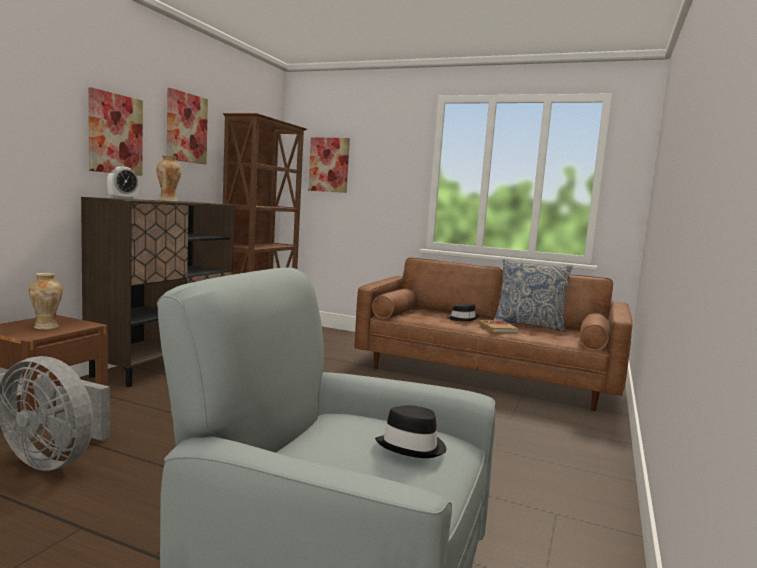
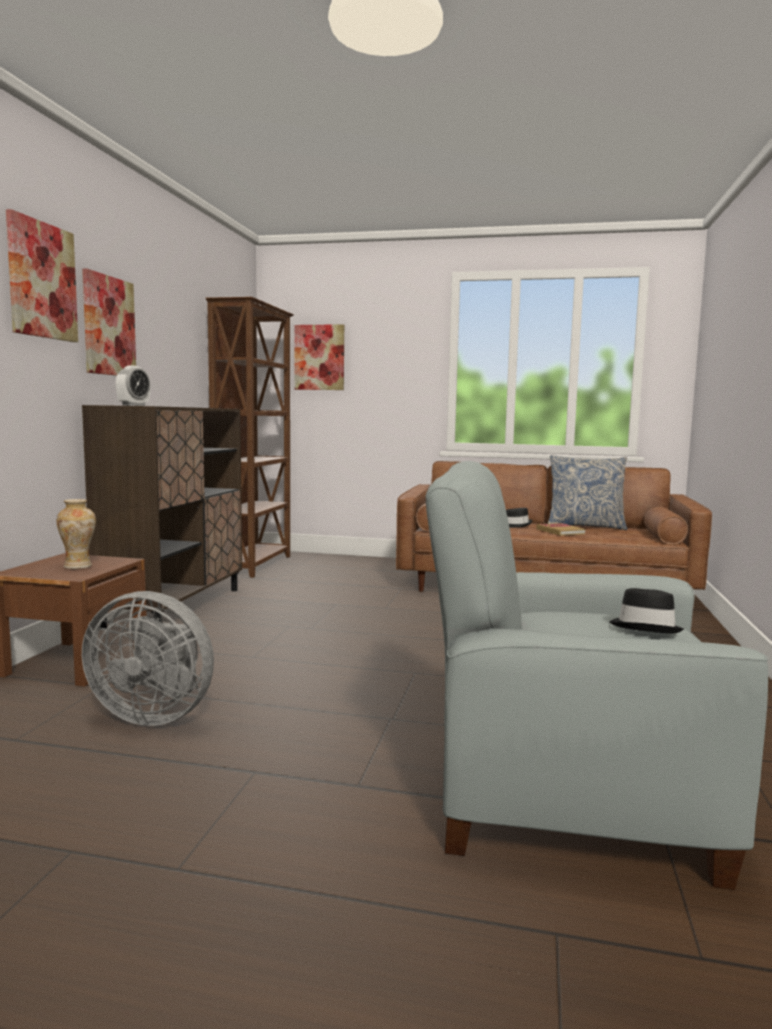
camera: 10 degrees left, 0 degrees up
vase [156,155,182,202] -> none
picture [167,88,208,164] -> picture moved to [6,209,78,342]

